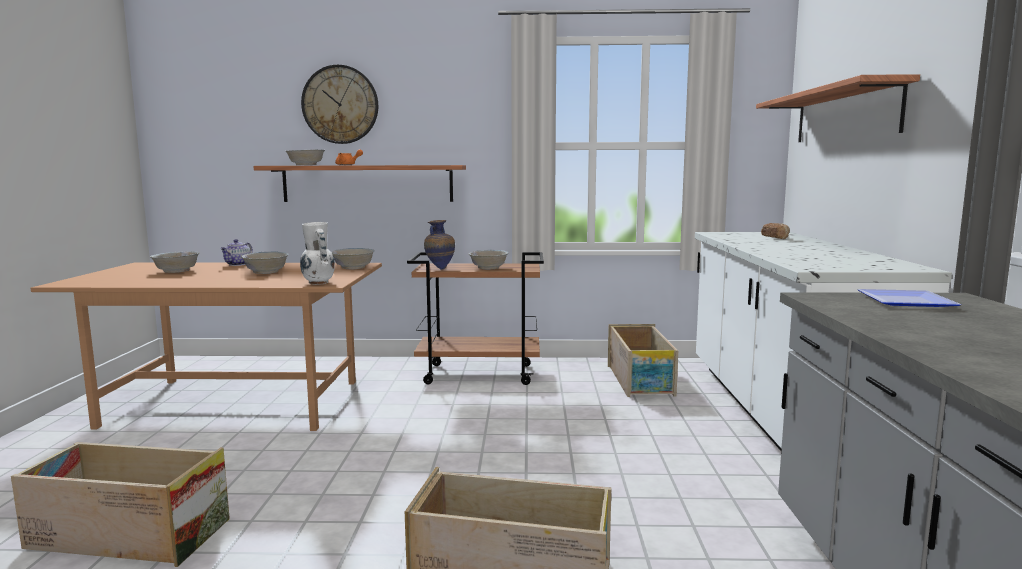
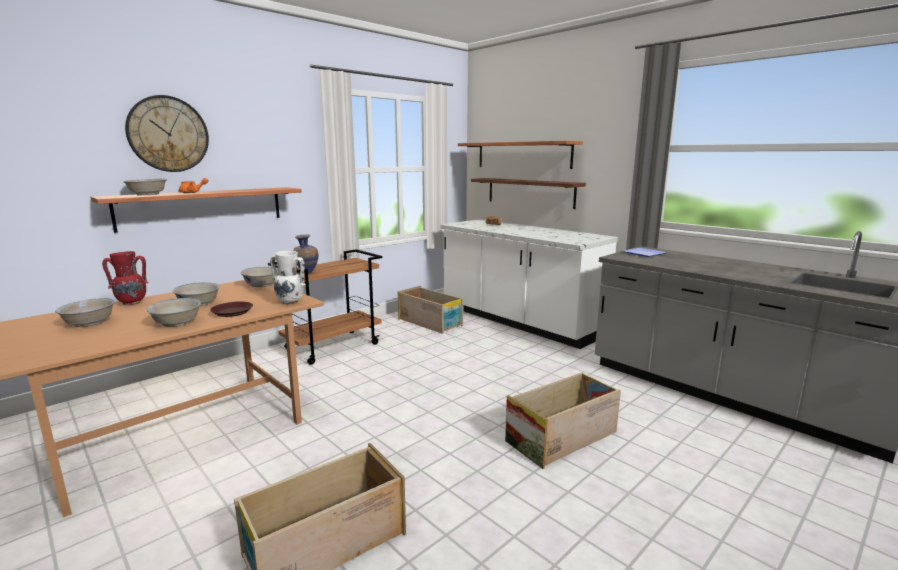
camera: 45 degrees left, 5 degrees up
teapot [220,239,253,266] -> red vase [102,251,148,305]
white bowl [469,250,509,270] -> white bowl moved to [147,298,201,327]
none -> brown plate [210,302,253,317]
none -> shelf [471,178,586,209]

